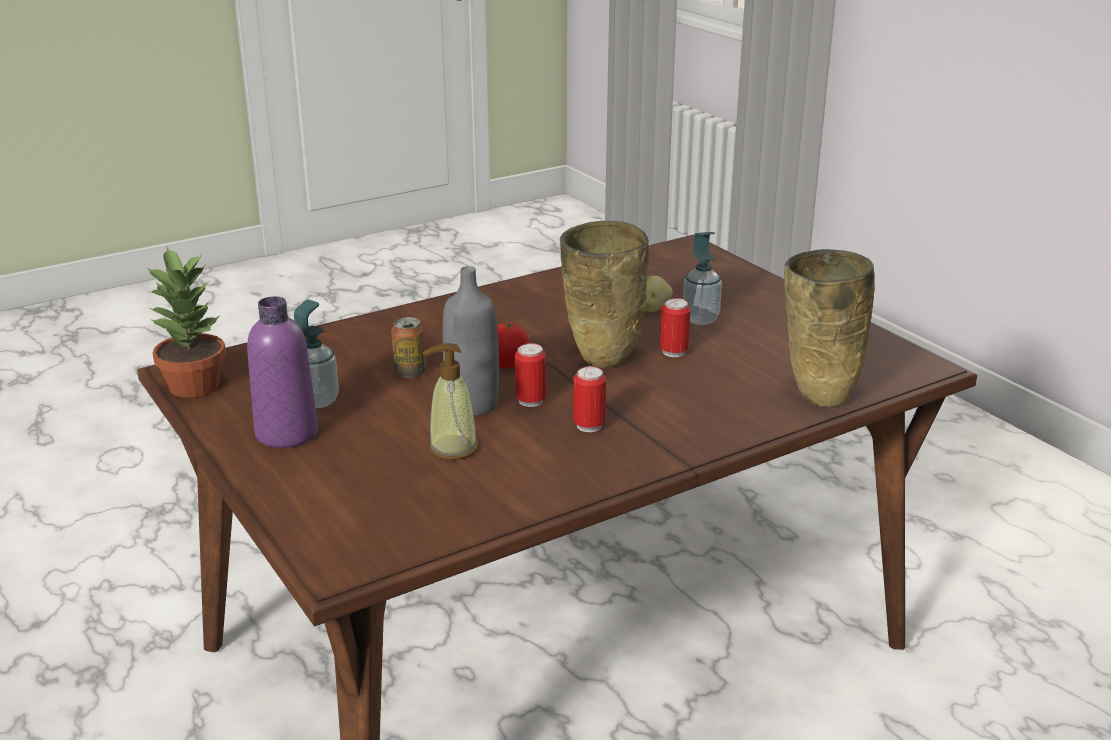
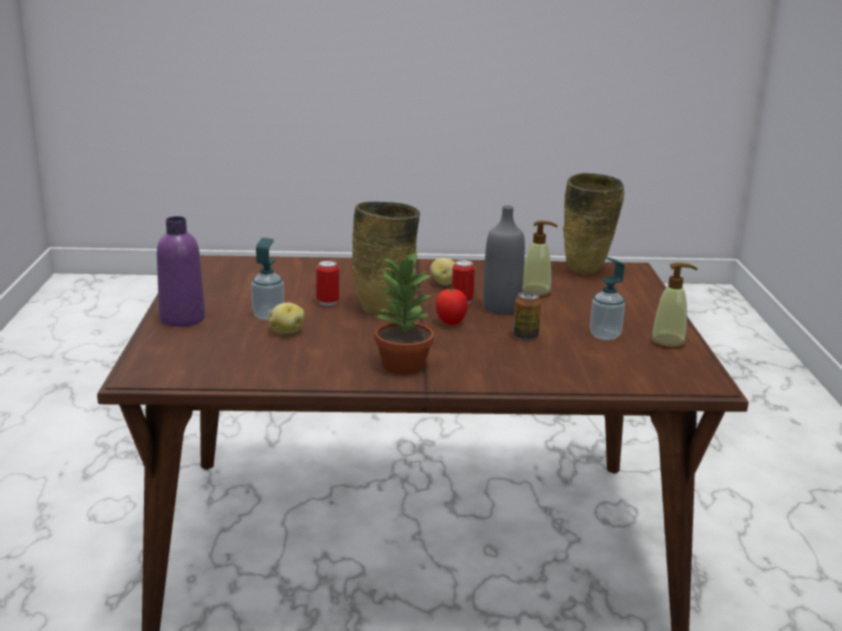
camera: 150 degrees left, 5 degrees down
potted plant [146,247,226,398] -> potted plant moved to [373,251,434,375]
purple bottle [247,296,318,448] -> purple bottle moved to [157,216,205,327]
can [573,366,606,432] -> potato [430,258,455,285]
beige vase [784,249,875,407] -> beige vase moved to [563,173,624,275]
none -> soap dispenser [650,263,697,349]

